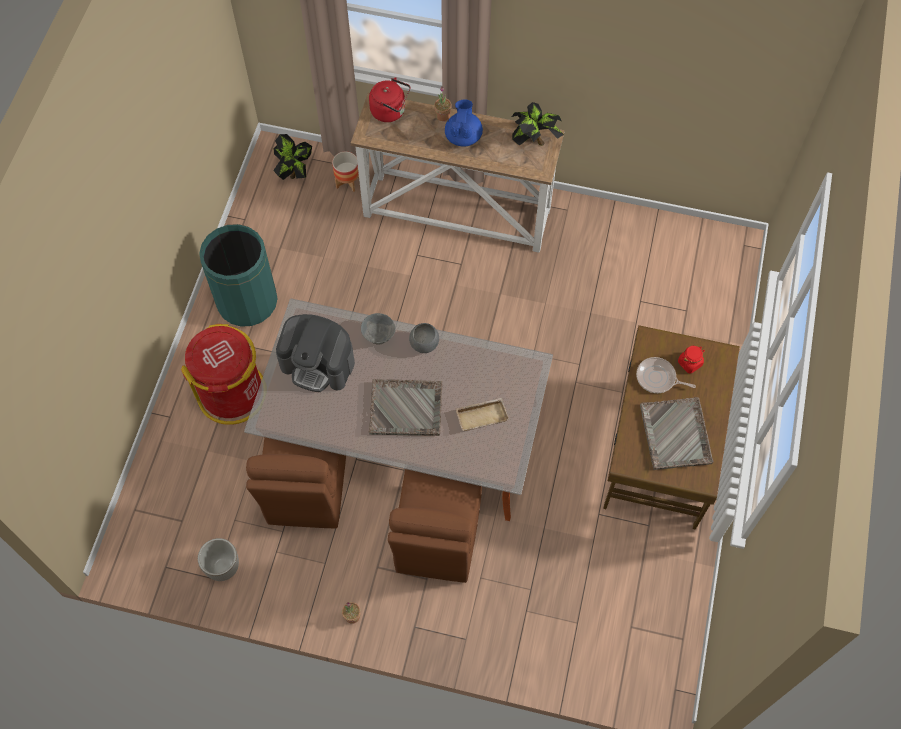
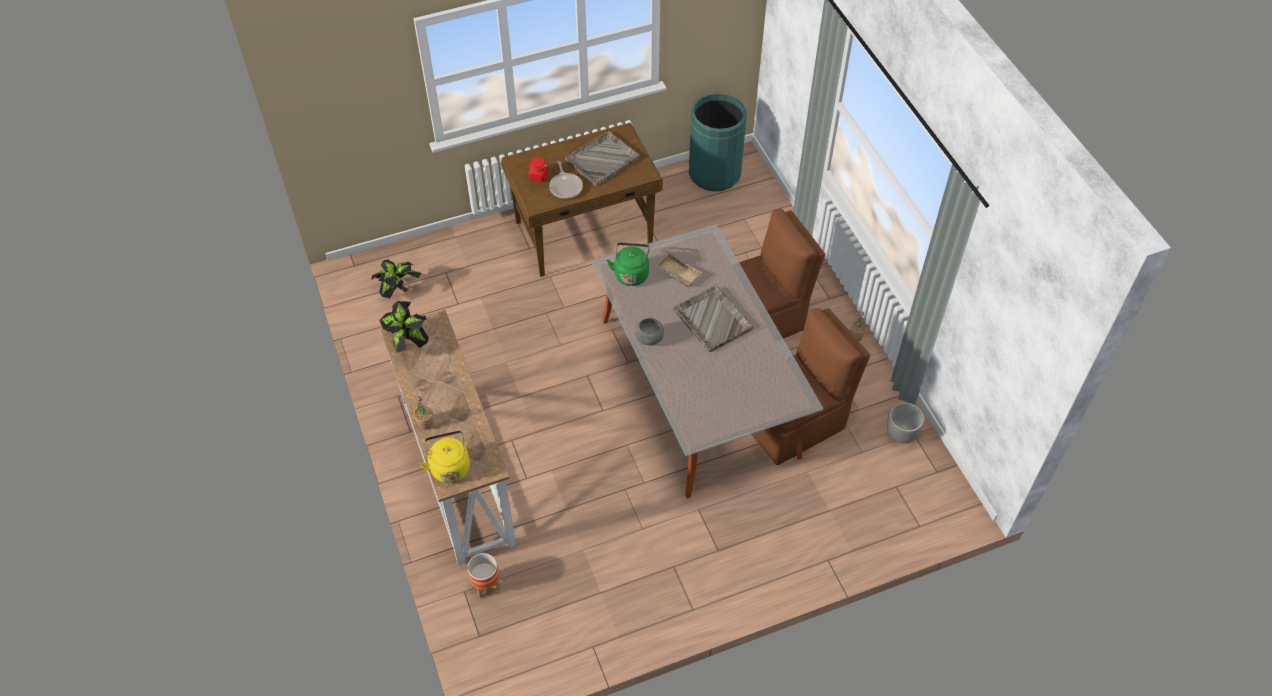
camera: 125 degrees left, 10 degrees down
red trash can [181,324,263,425] -> none
green trash can [199,224,278,327] -> green trash can moved to [689,94,747,191]
potted plant [273,134,312,180] -> potted plant moved to [372,260,421,298]
coffee machine [276,314,355,392] -> none
grey bowl [361,313,396,345] -> none
red kettle [369,77,411,122] -> yellow kettle [419,431,470,483]
blue teapot [445,99,483,147] -> none
none -> green kettle [607,243,650,286]

